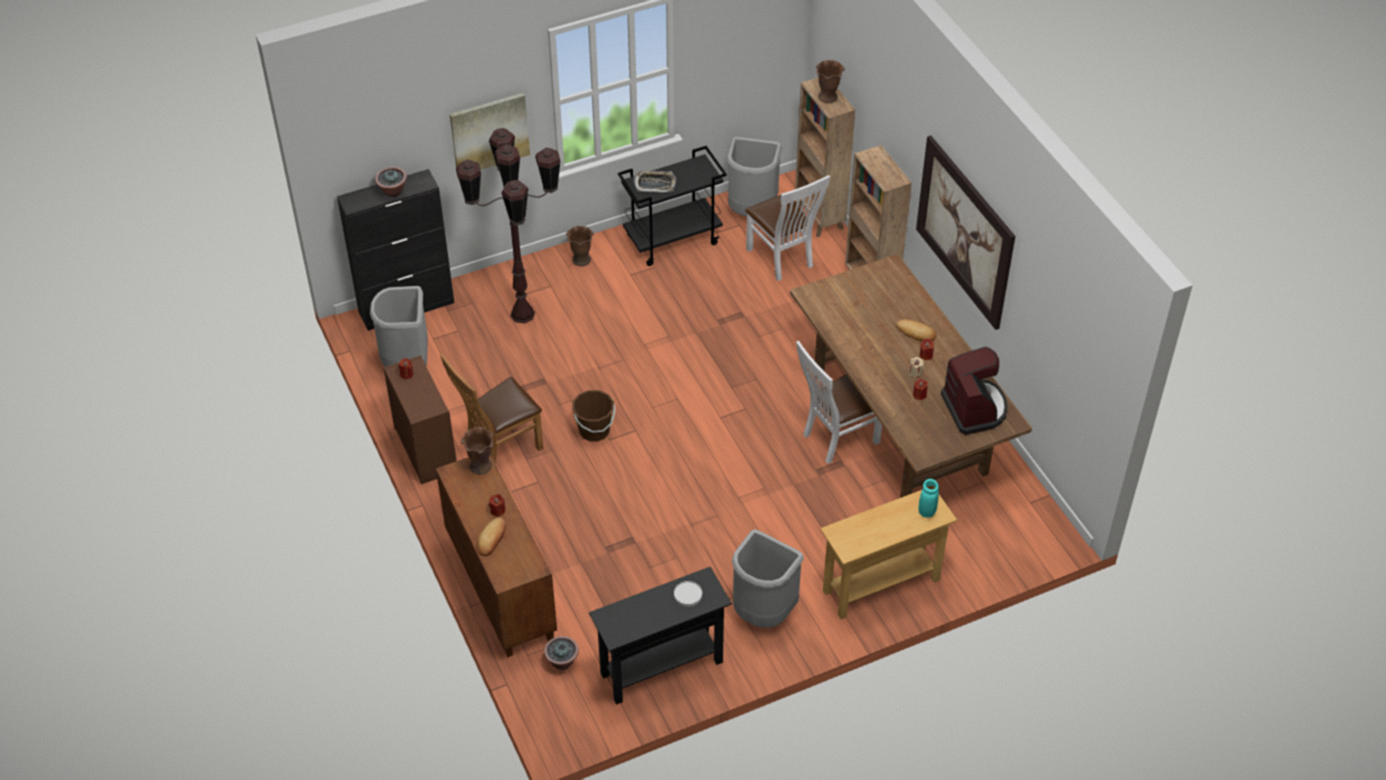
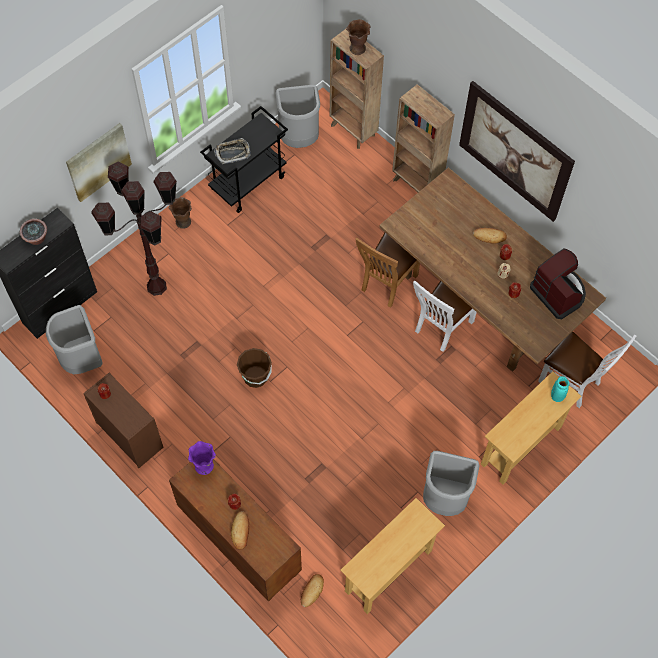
camera: 20 degrees left, 15 degrees up
brown chair [440,353,543,463] -> brown chair moved to [355,233,420,308]
brown vase [461,427,494,474] -> purple vase [188,441,216,475]
potted plant [544,636,579,670] -> bread [301,574,324,607]
black console table [589,567,732,704] -> beige console table [340,498,445,614]
white plate [674,581,702,607] -> none
white chair [745,175,830,281] -> white chair moved to [538,331,636,408]

